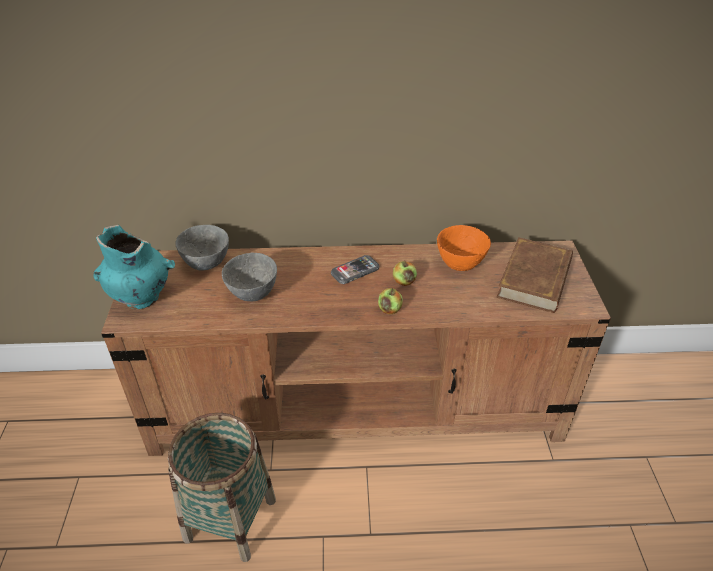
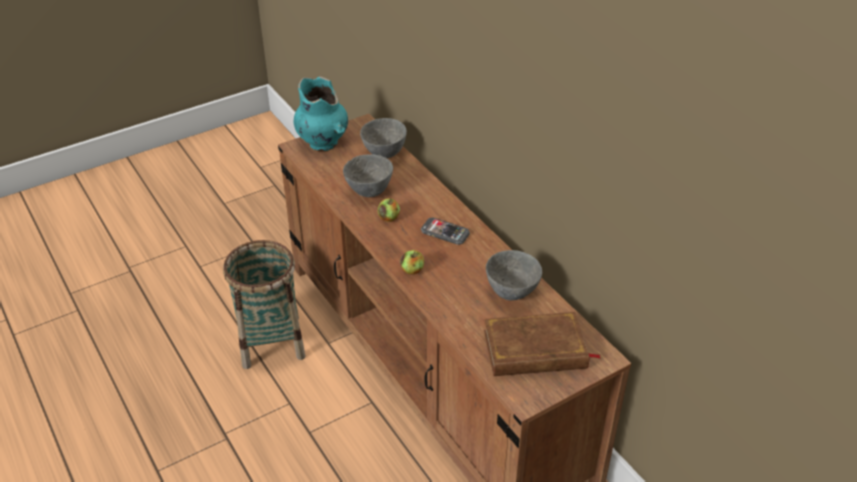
camera: 60 degrees right, 0 degrees up
apple [393,260,417,286] -> apple moved to [378,198,400,222]
orange bowl [437,225,491,271] -> grey bowl [486,250,542,300]

